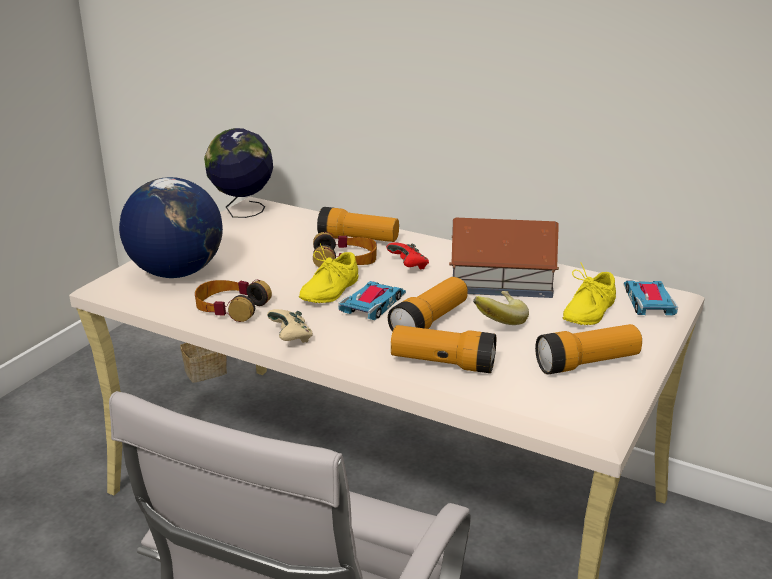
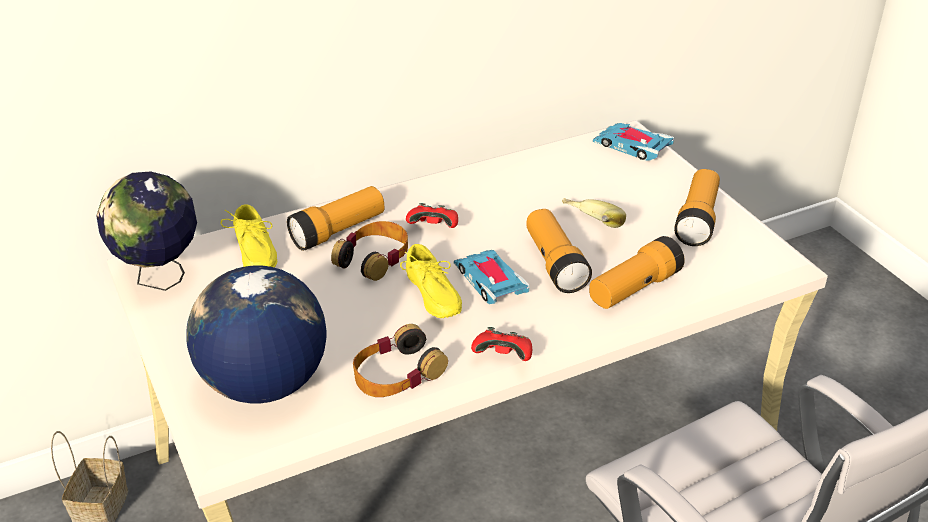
camera: 55 degrees left, 10 degrees up
beige game controller [267,309,313,343] -> red game controller [471,327,532,361]
toy house [449,218,559,298] -> none
yellow shoe [563,262,616,325] -> yellow shoe moved to [220,204,277,268]

